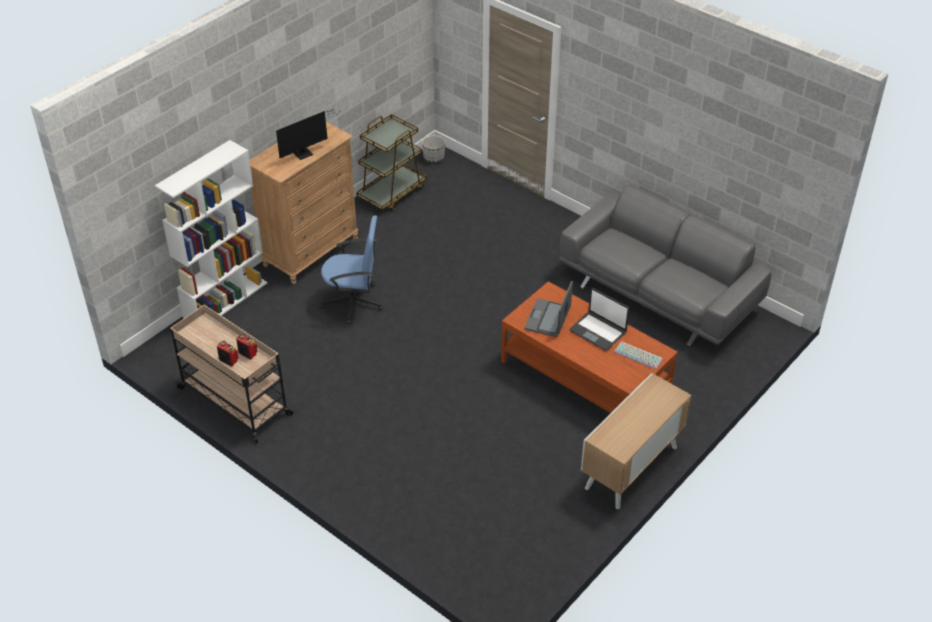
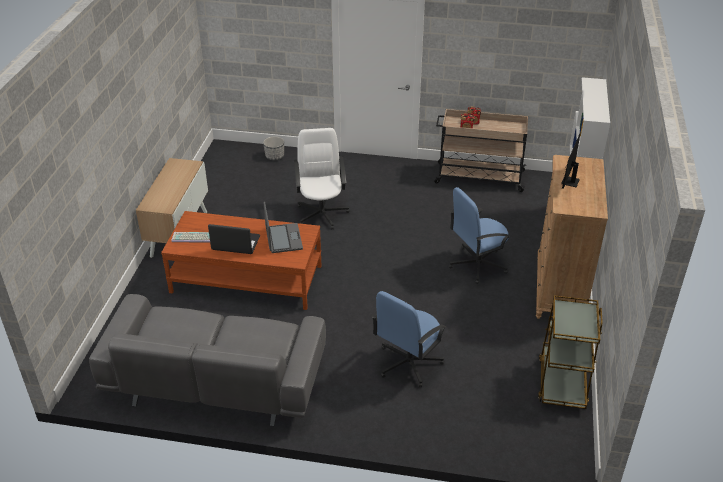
camera: 150 degrees right, 5 degrees down
planter [422,135,445,163] -> planter moved to [263,136,284,160]
none -> white office chair [294,128,349,229]
none -> blue office chair [372,291,446,387]

